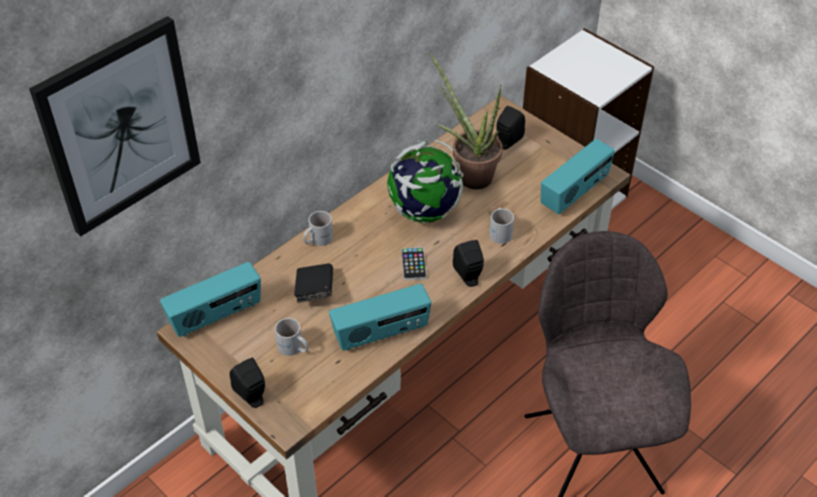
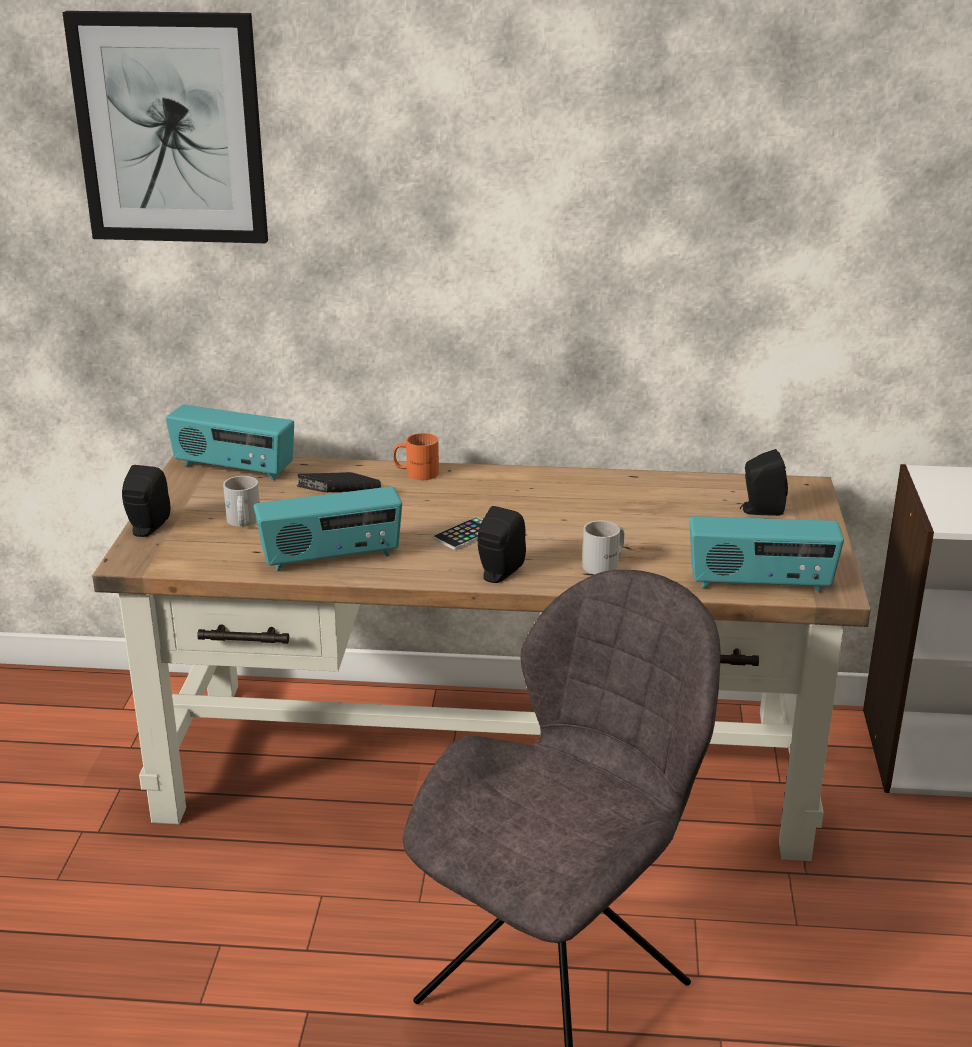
camera: 50 degrees right, 20 degrees down
white mug [303,211,333,246] -> orange mug [393,433,439,480]
radio [329,284,431,351] -> radio turned 45 degrees counterclockwise [254,486,402,571]
globe [387,140,464,223] -> none
potted plant [430,54,502,189] -> none

